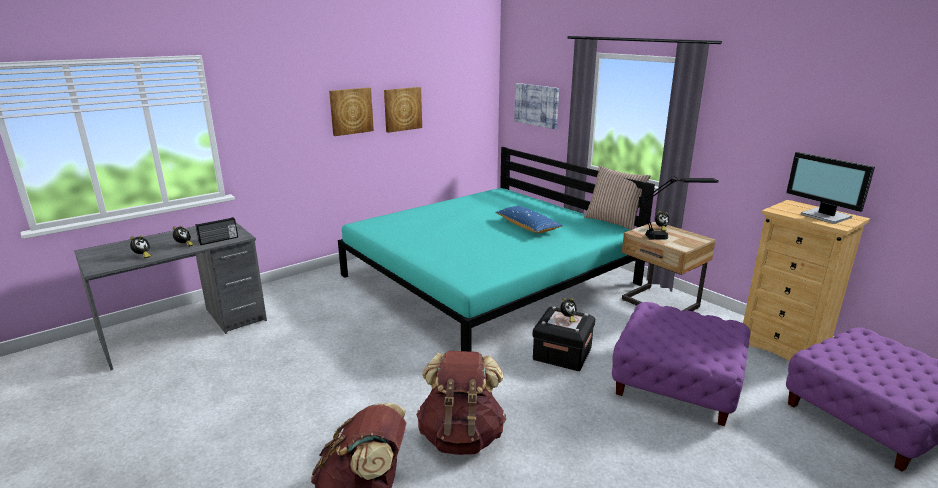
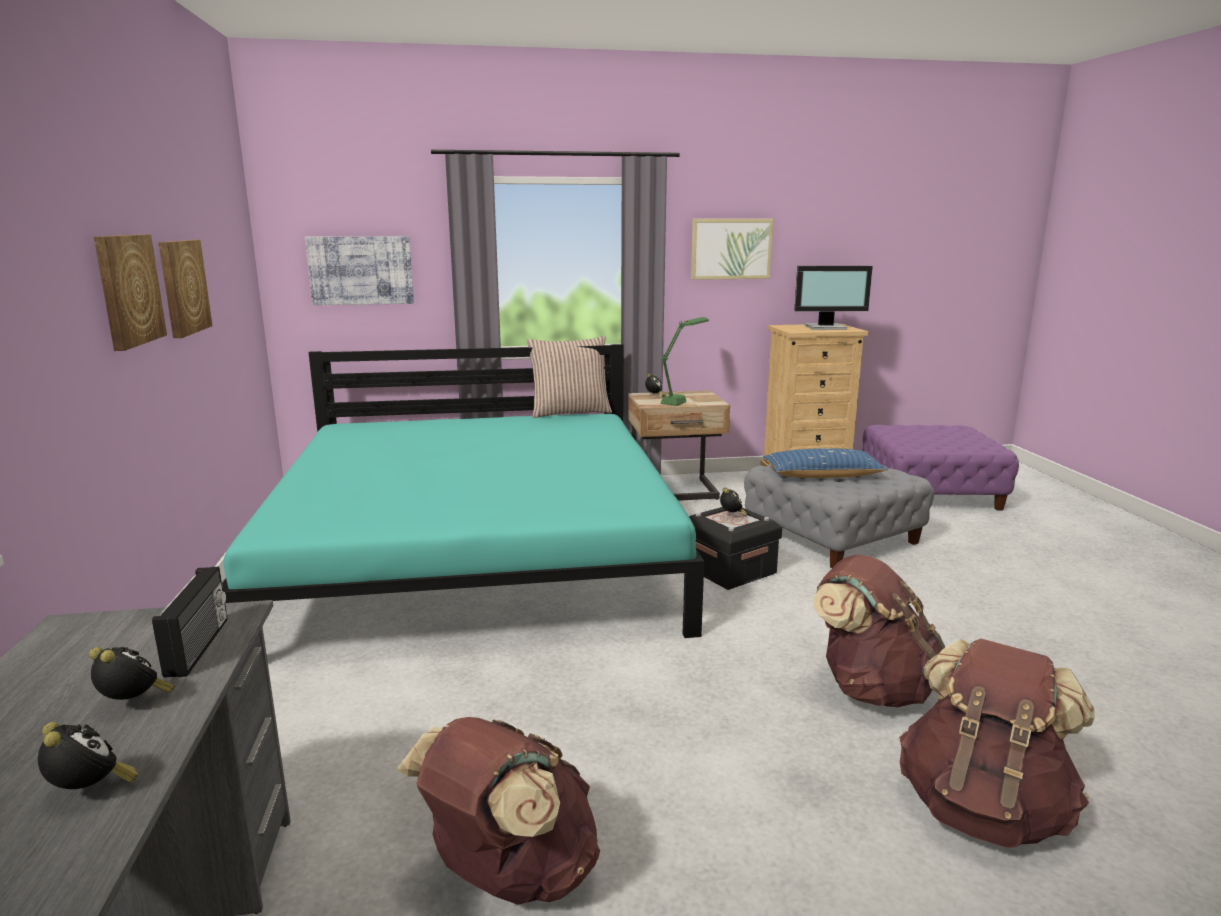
camera: 60 degrees left, 5 degrees down
blue pillow [495,206,563,233] -> blue pillow moved to [763,448,889,478]
purple ottoman [612,302,750,426] -> grey ottoman [744,464,934,568]
black table lamp [639,176,719,240] -> green table lamp [661,317,709,406]
none -> brown backpack [396,717,600,905]
none -> picture [691,219,773,280]

